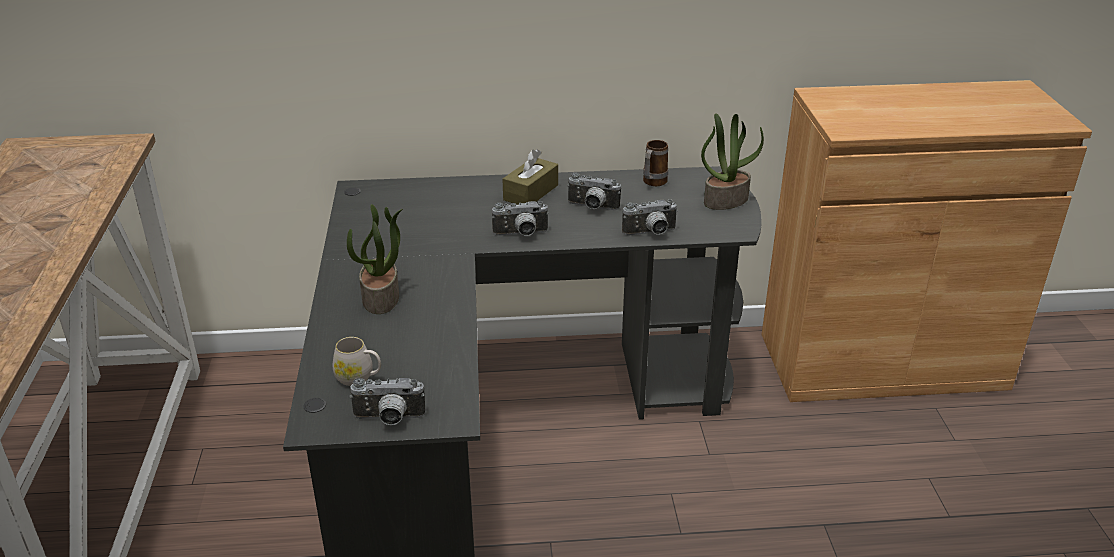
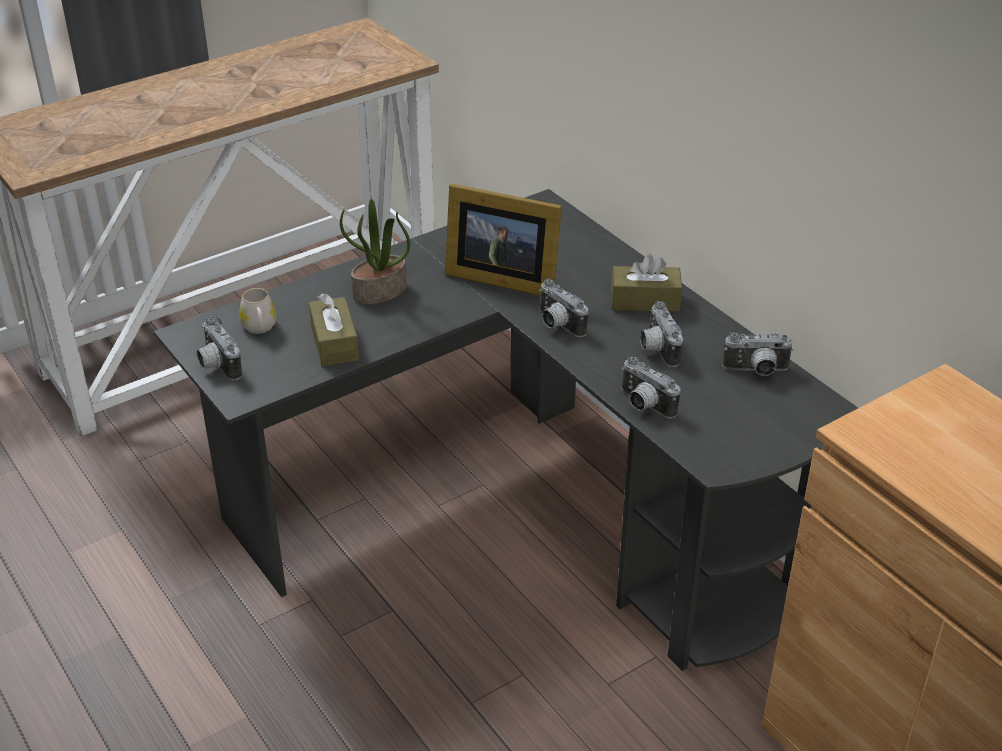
camera: 60 degrees right, 5 degrees up
mug [643,140,668,186] -> camera [722,332,793,376]
potted plant [701,113,764,210] -> none
none -> brown tissue box [309,293,359,366]
none -> picture frame [445,183,562,296]

